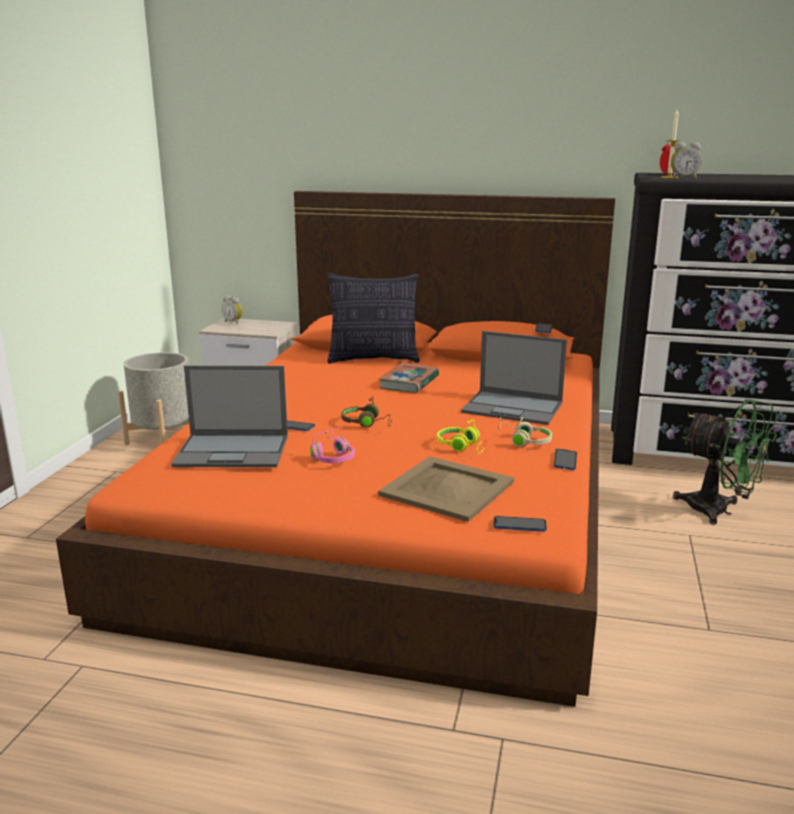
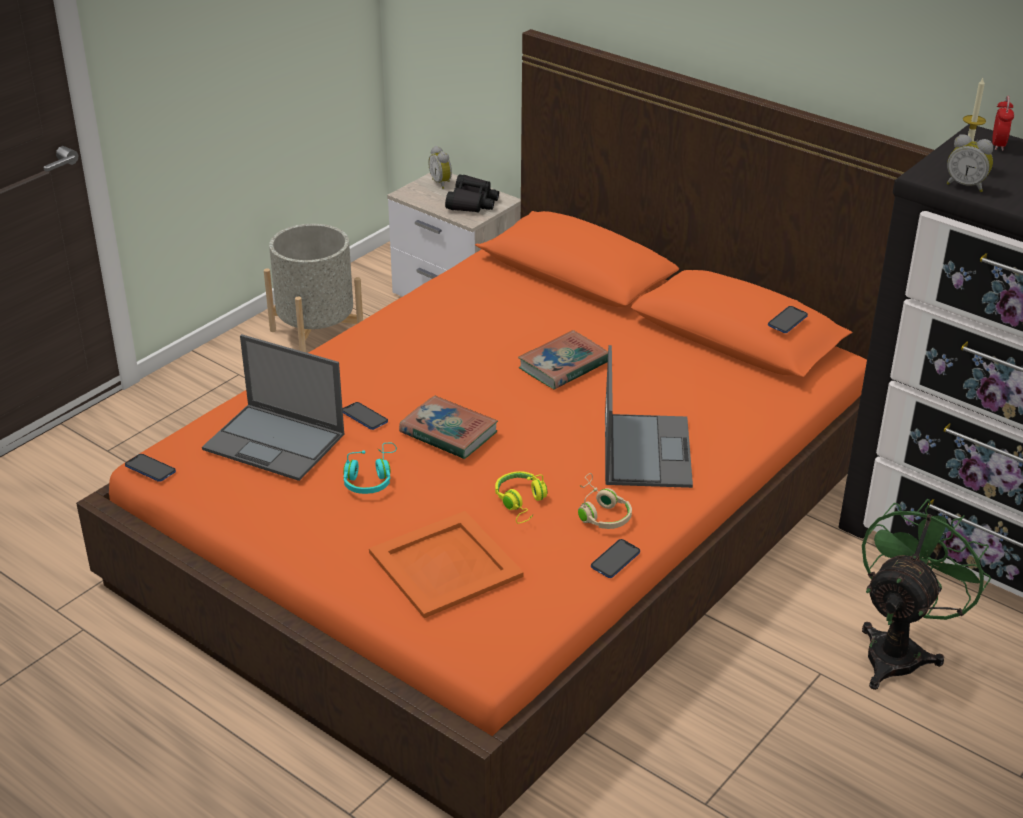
camera: 25 degrees right, 15 degrees up
pink headphones [310,428,355,463] -> turquoise headphones [343,443,397,494]
pillow [327,273,420,364] -> none
brown headphones [341,397,392,428] -> book [399,396,498,459]
beige tray [378,456,514,522] -> orange tray [369,511,524,618]
laptop [461,331,567,425] -> laptop turned 135 degrees counterclockwise [605,345,693,488]
phone [493,516,547,532] -> phone moved to [125,454,176,482]
green fan [673,399,778,525] -> green fan turned 120 degrees counterclockwise [862,499,991,690]
none -> black binoculars [445,175,499,213]

